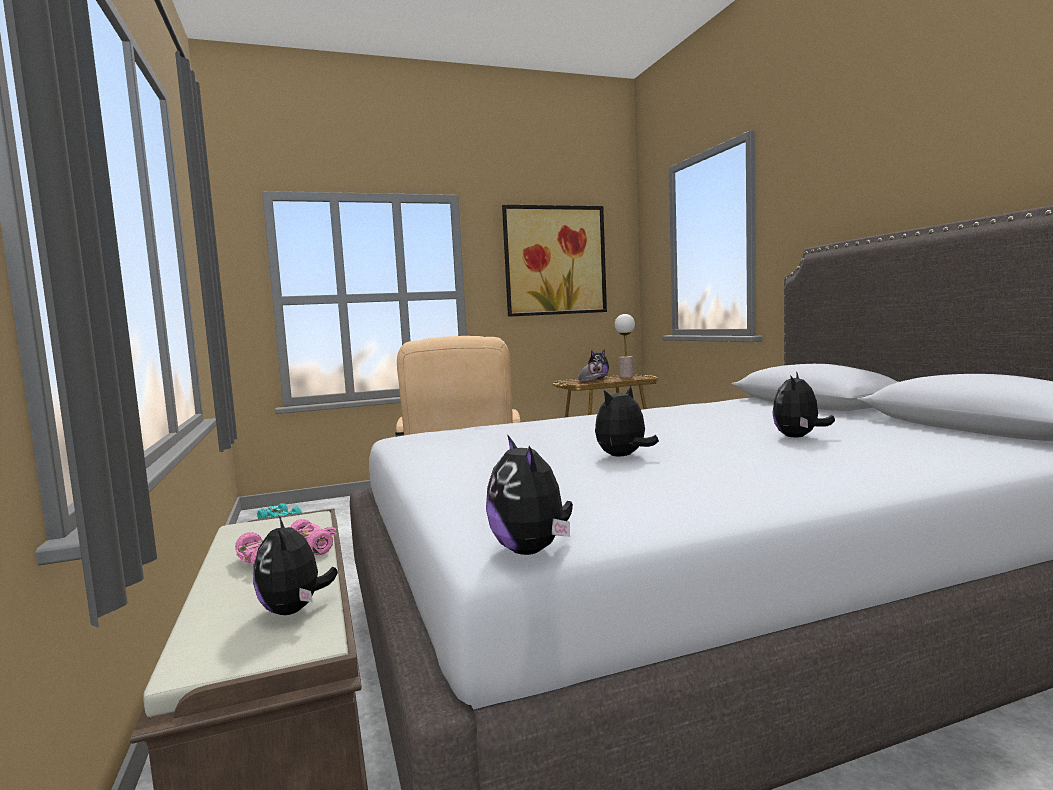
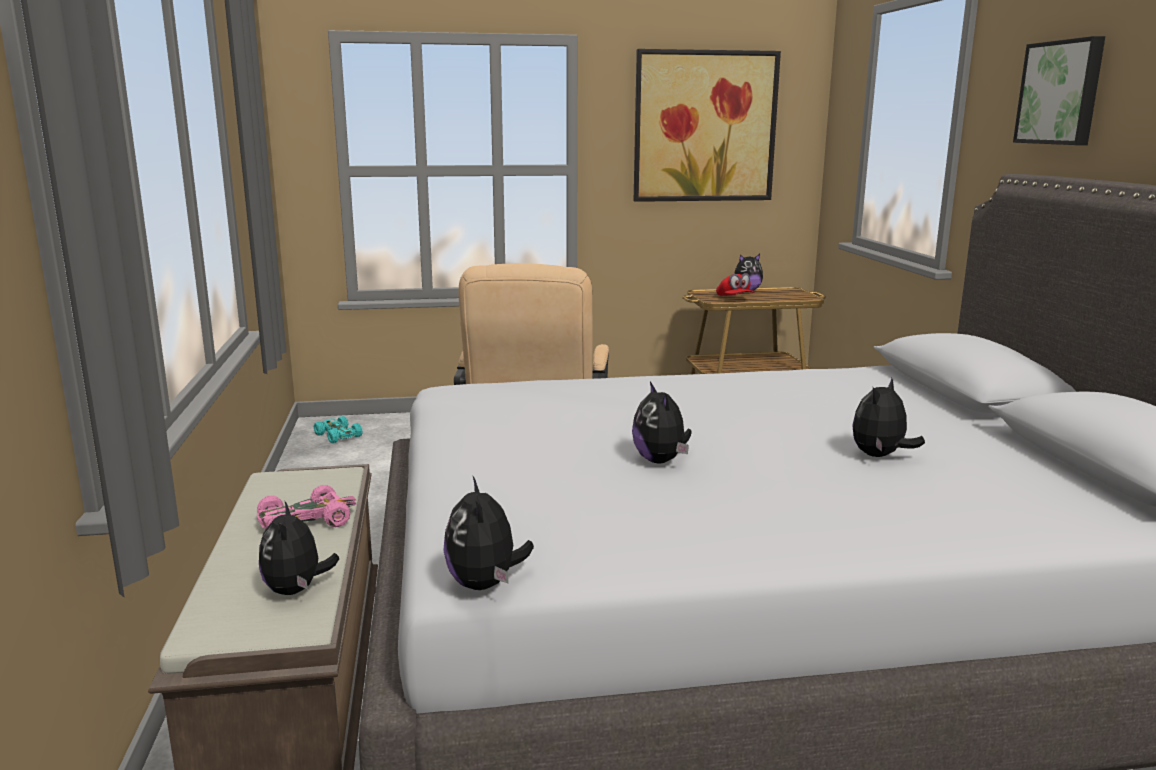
camera: 10 degrees right, 10 degrees up
grey cap [578,362,608,382] -> red cap [716,273,754,296]
plush toy [595,385,659,456] -> plush toy turned 75 degrees counterclockwise [632,382,692,463]
table lamp [615,314,635,378] -> none
none -> picture [1013,36,1105,145]

